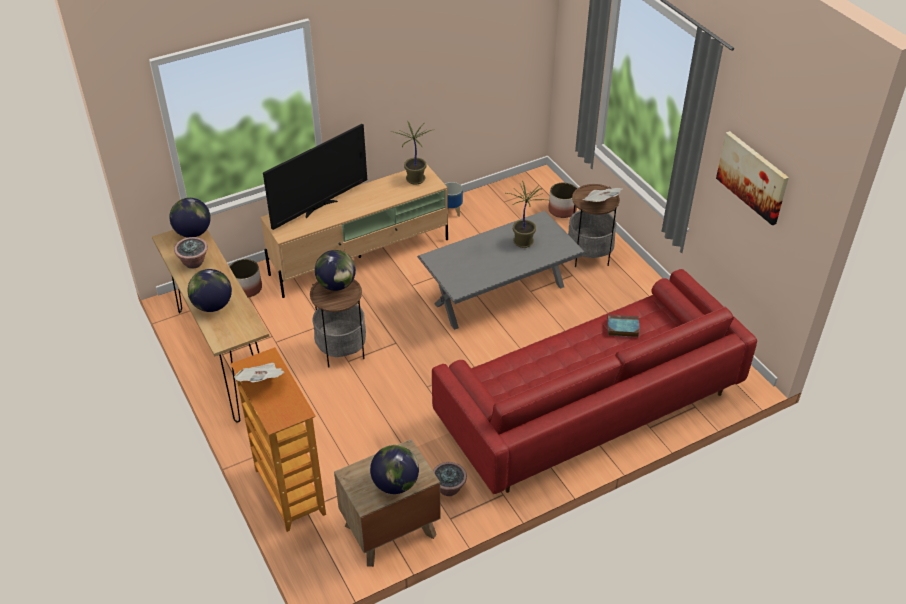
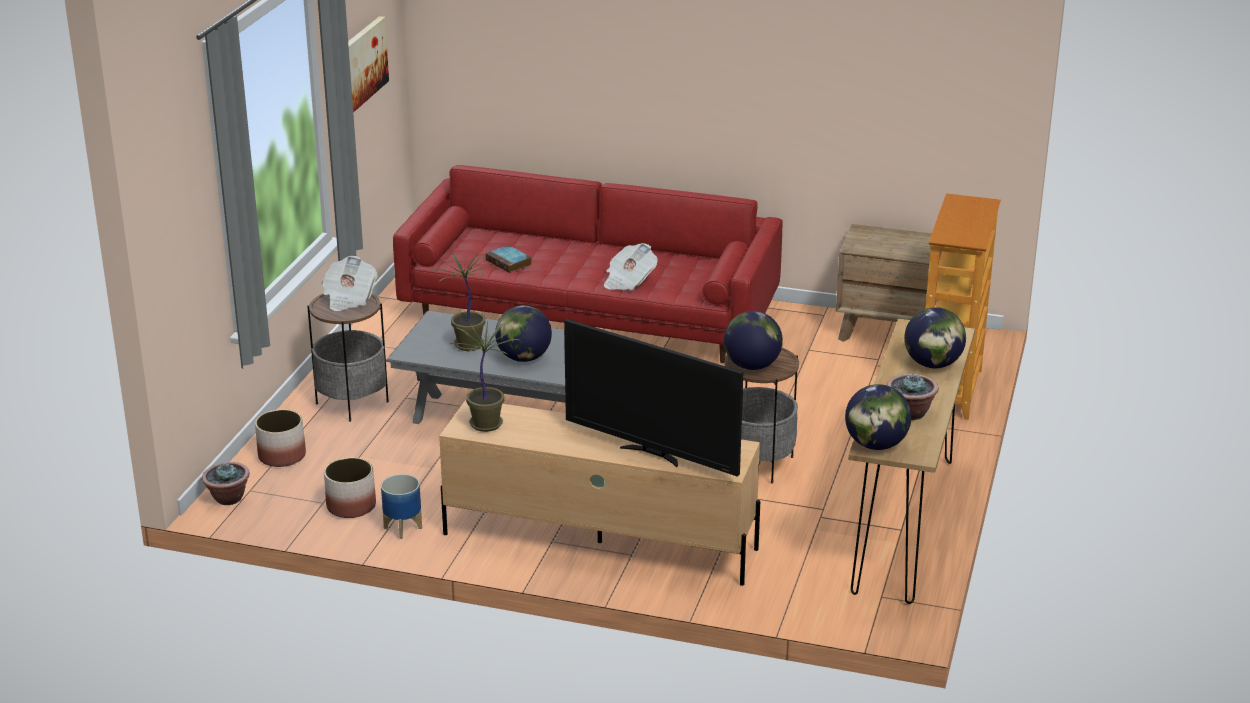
camera: 135 degrees left, 15 degrees down
planter [229,259,262,298] -> planter moved to [324,457,376,518]
newspaper [234,363,285,383] -> newspaper moved to [604,243,658,291]
television [263,124,367,230] -> television turned 150 degrees counterclockwise [564,319,743,477]
globe [370,445,419,494] -> globe moved to [495,305,552,362]
potted plant [433,462,467,496] -> potted plant moved to [202,462,250,505]

